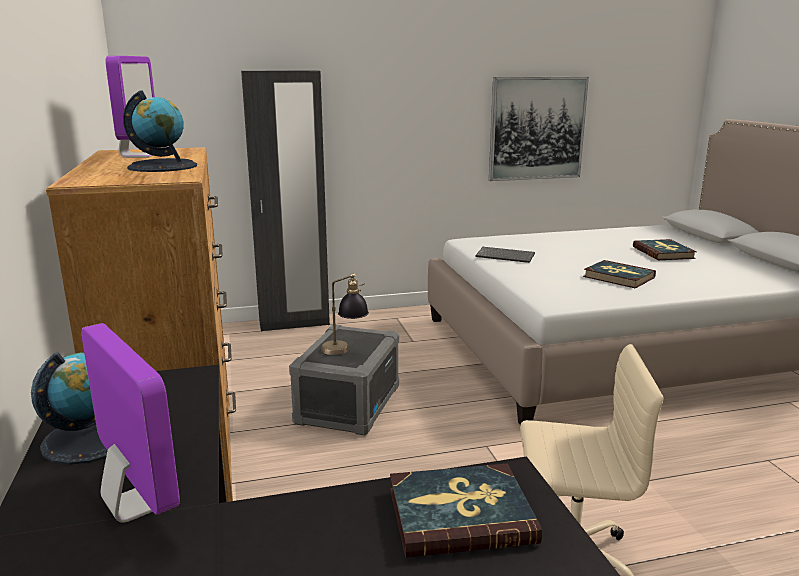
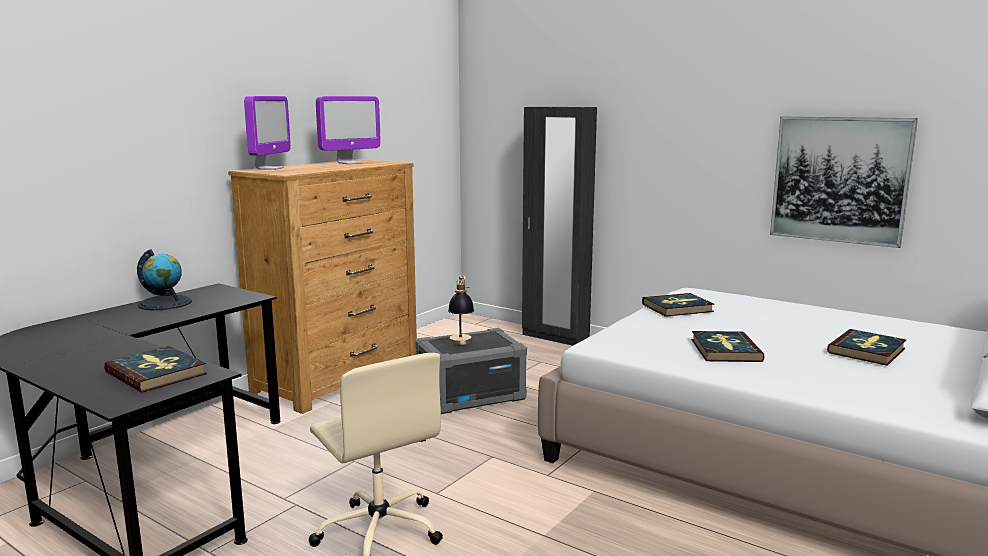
camera: 50 degrees right, 5 degrees down
monitor [81,323,180,523] -> monitor moved to [244,96,291,170]
globe [123,90,197,172] -> none
keyboard [476,247,535,263] -> book [642,293,715,317]

